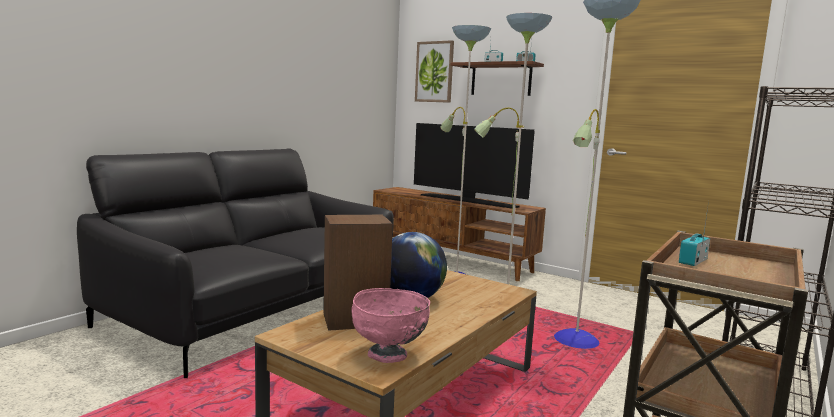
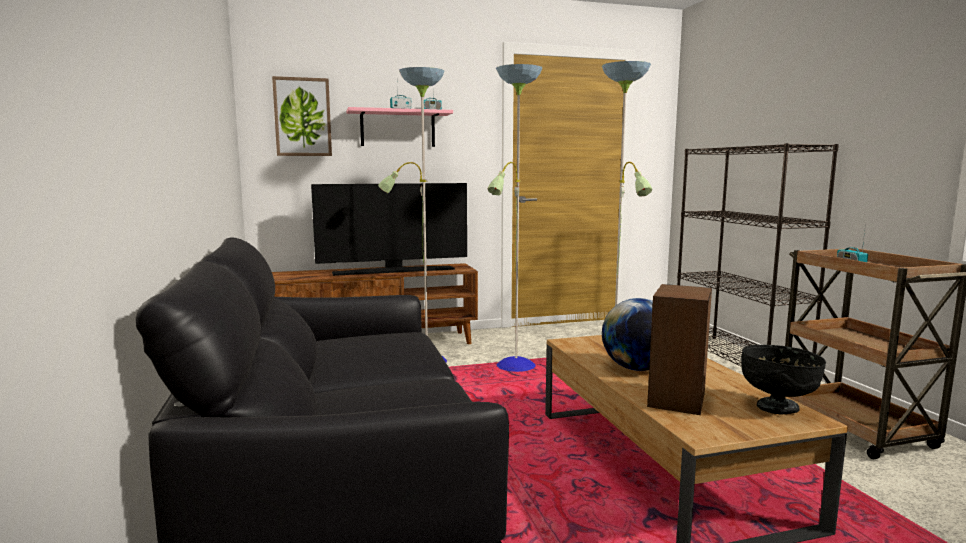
camera: 50 degrees left, 0 degrees up
pink bowl [351,288,430,363] -> black bowl [741,345,826,414]
brown shelf [451,61,544,96] -> pink shelf [346,107,453,147]

